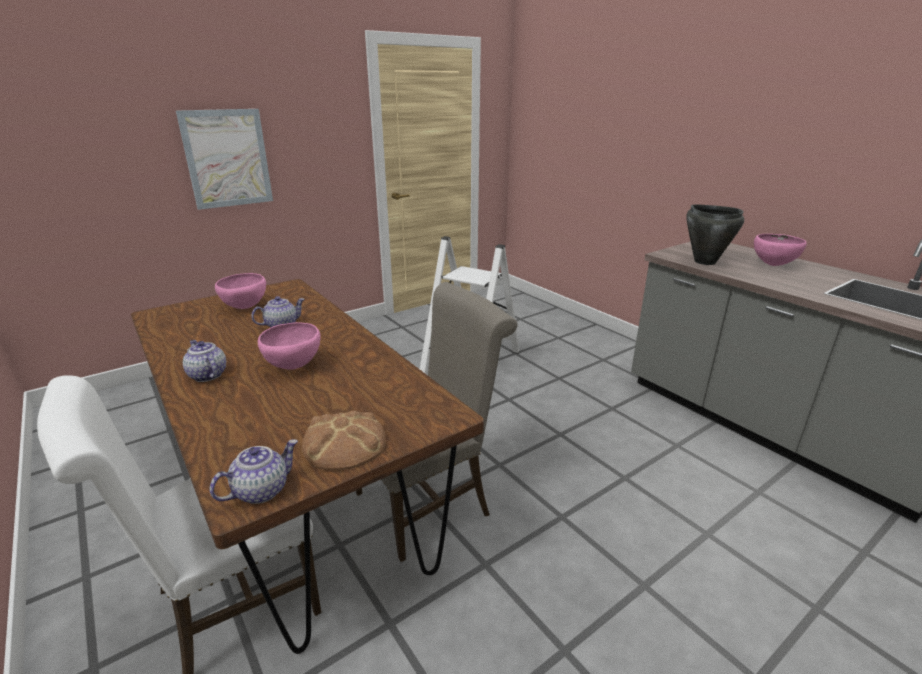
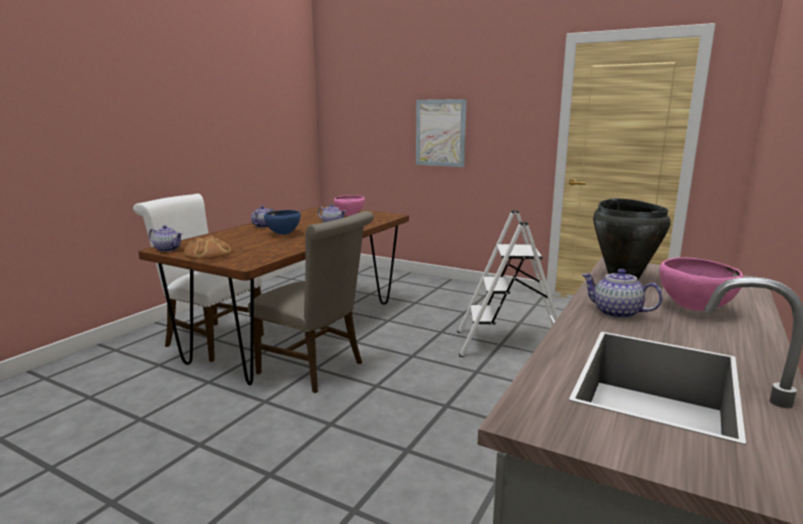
camera: 65 degrees right, 10 degrees down
pink bowl [258,322,321,369] -> blue bowl [264,210,301,235]
none -> teapot [581,269,663,319]

